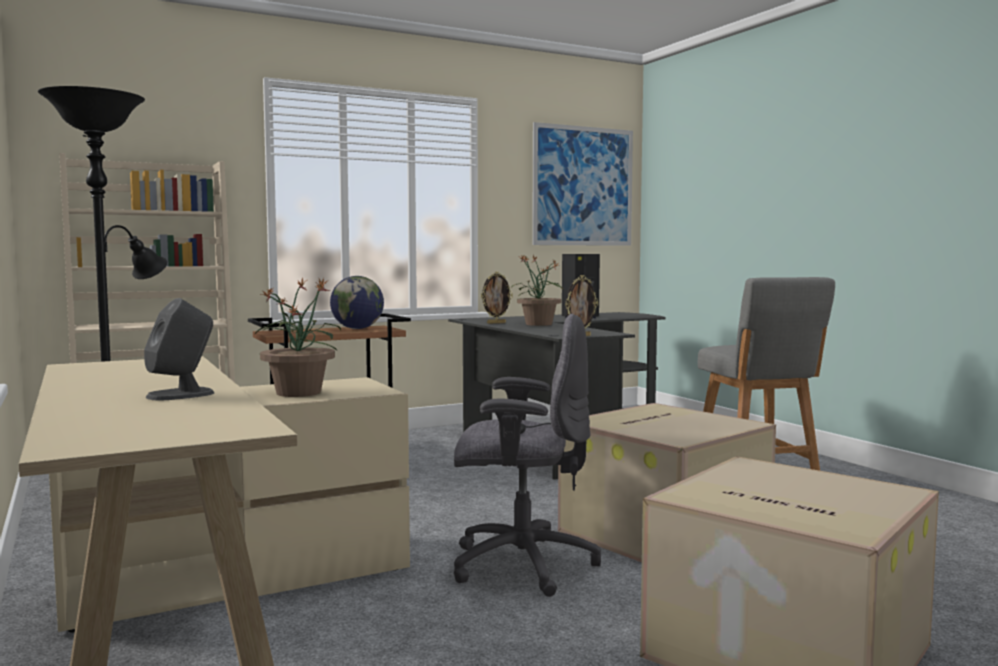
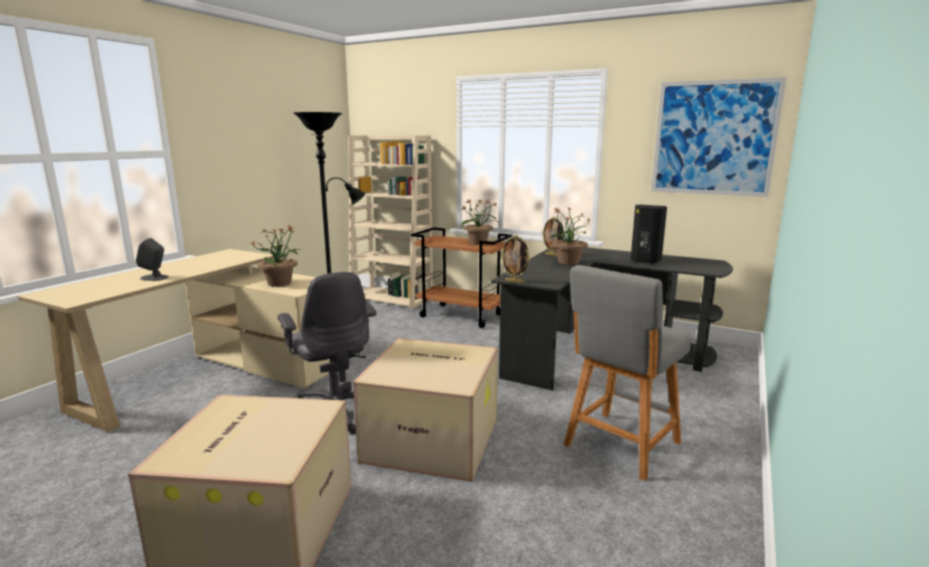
camera: 55 degrees right, 10 degrees up
globe [330,276,384,329] -> potted plant [461,199,498,245]

